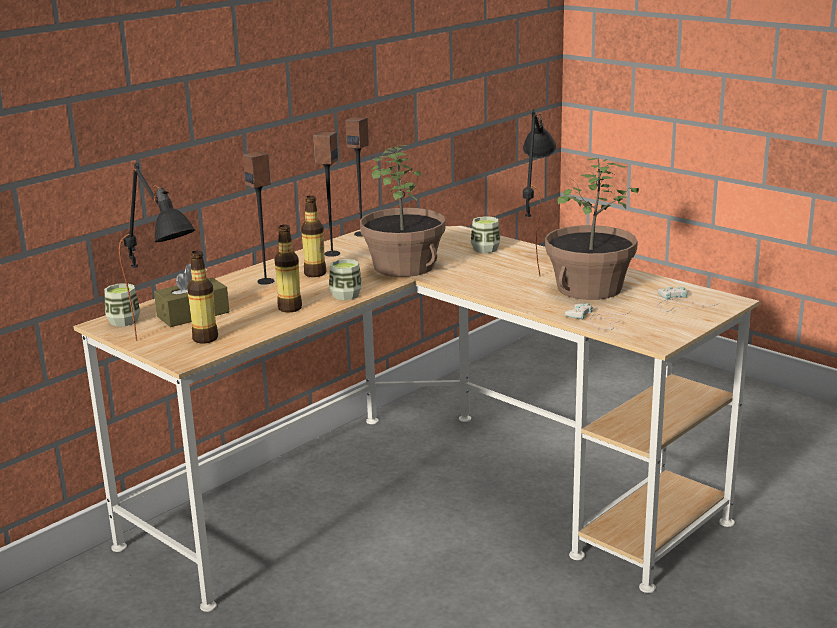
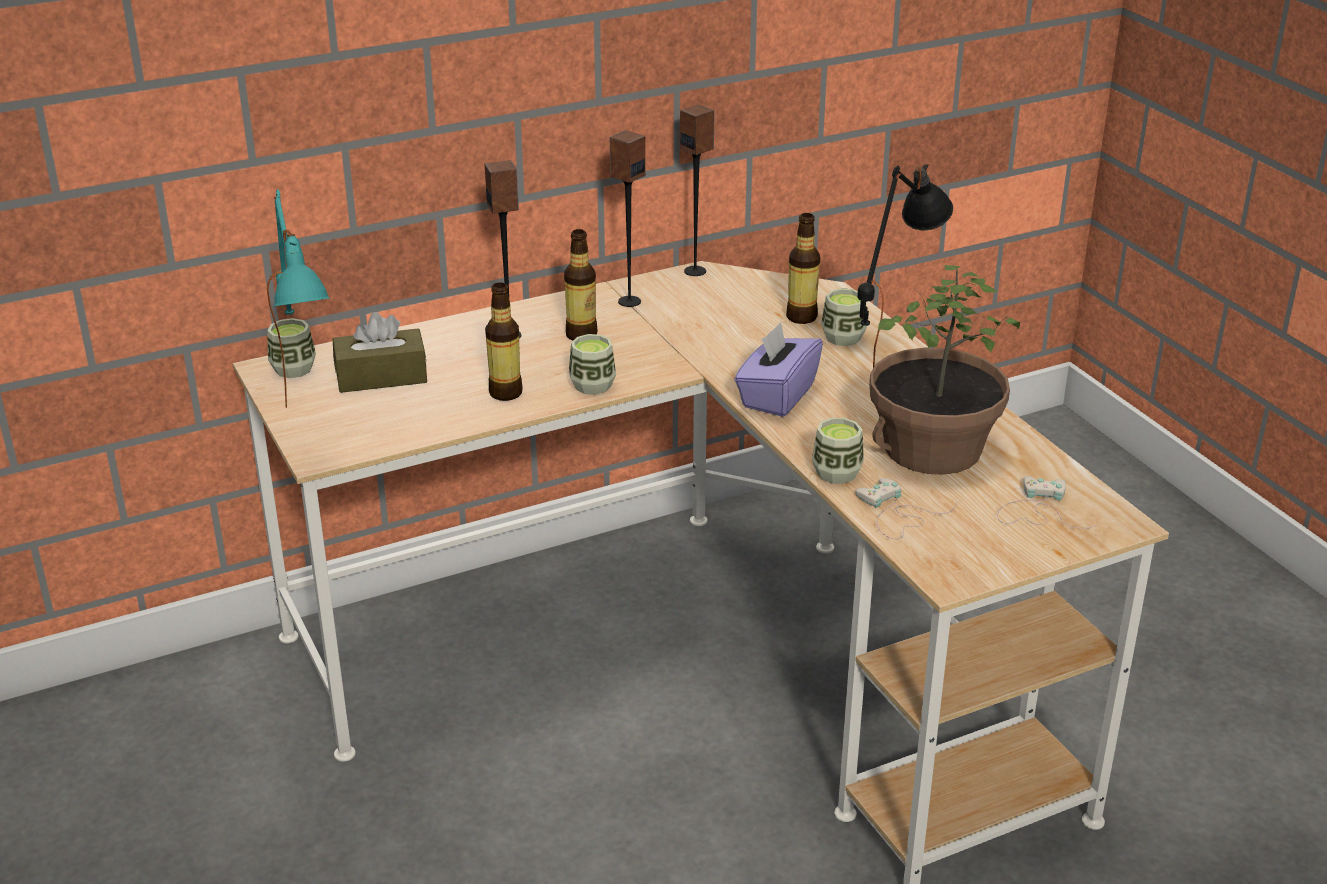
camera: 20 degrees right, 10 degrees up
black table lamp [119,163,196,341] -> turquoise table lamp [267,189,330,408]
bottle [187,251,218,343] -> bottle moved to [786,213,820,324]
potted plant [360,145,446,277] -> none
none -> purple tissue box [735,322,823,417]
none -> cup [812,418,864,484]

